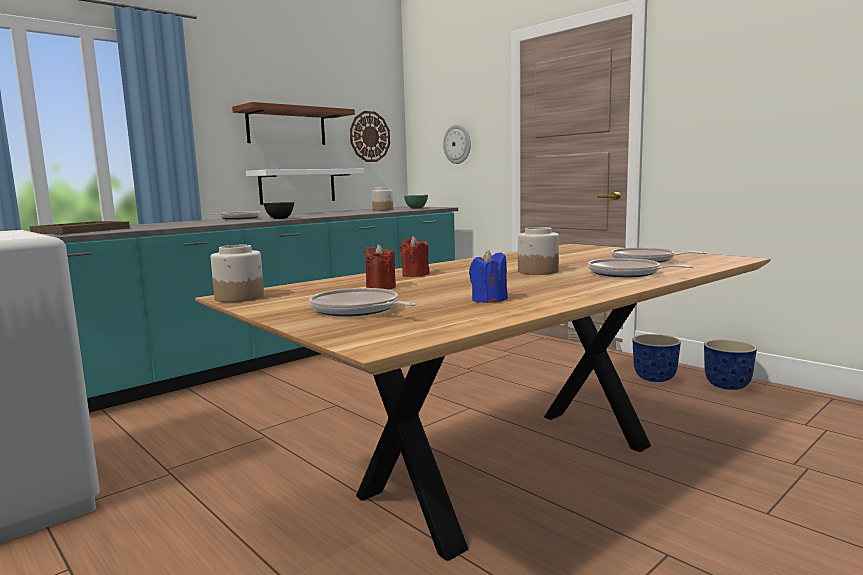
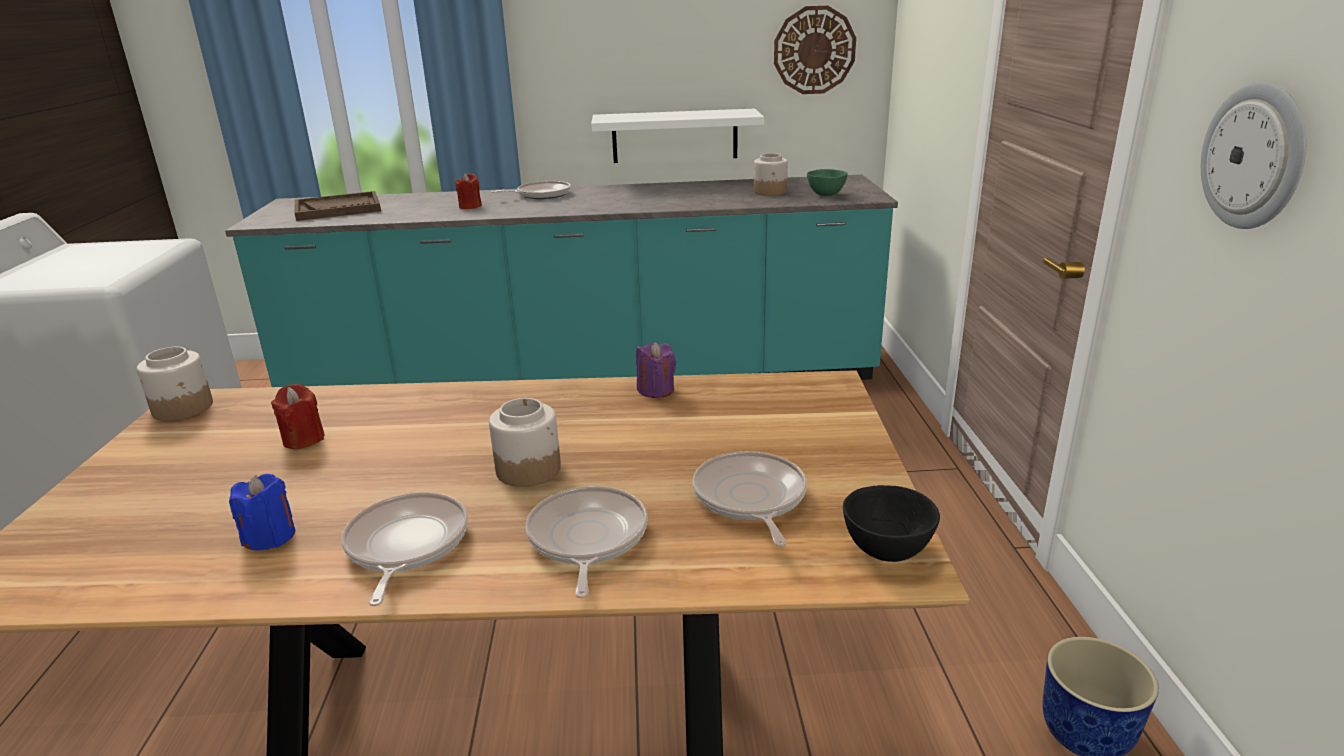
camera: 40 degrees right, 15 degrees up
brown shelf [232,102,355,145] -> none
black bowl [263,202,294,219] -> black bowl moved to [843,485,940,562]
frying pan [309,288,416,317] -> frying pan moved to [341,492,468,606]
red candle [400,236,430,277] -> red candle moved to [455,173,482,209]
wall clock [443,125,471,164] -> wall clock moved to [1201,82,1306,229]
planter [632,334,681,382] -> none
none -> purple candle [636,342,676,398]

